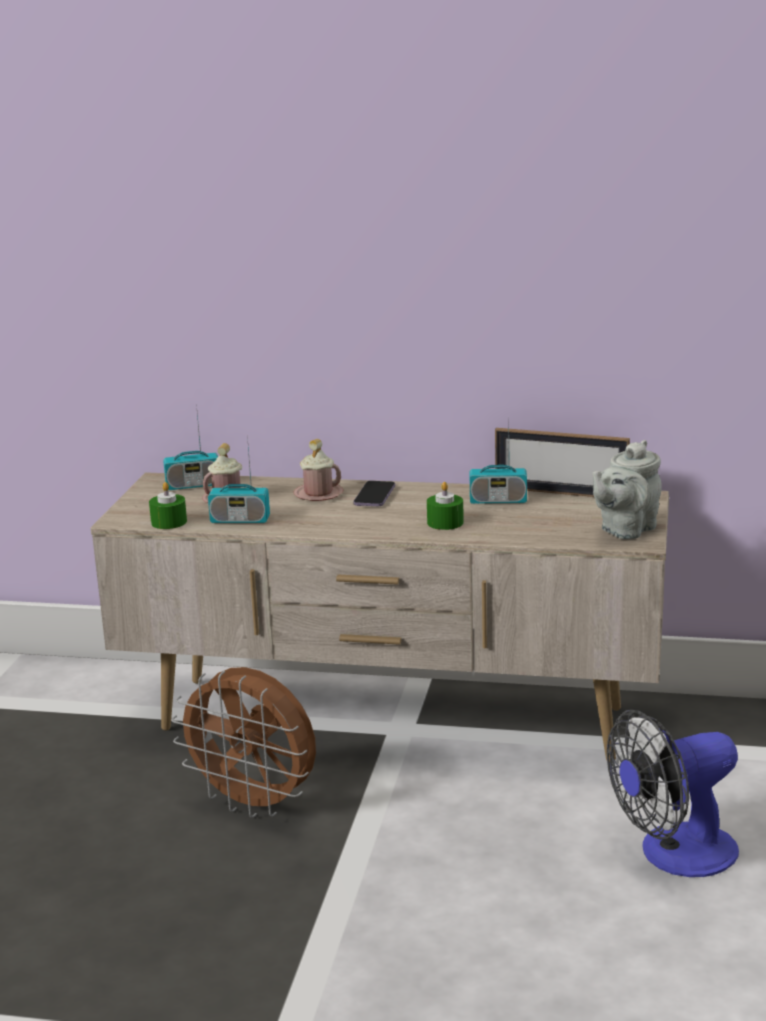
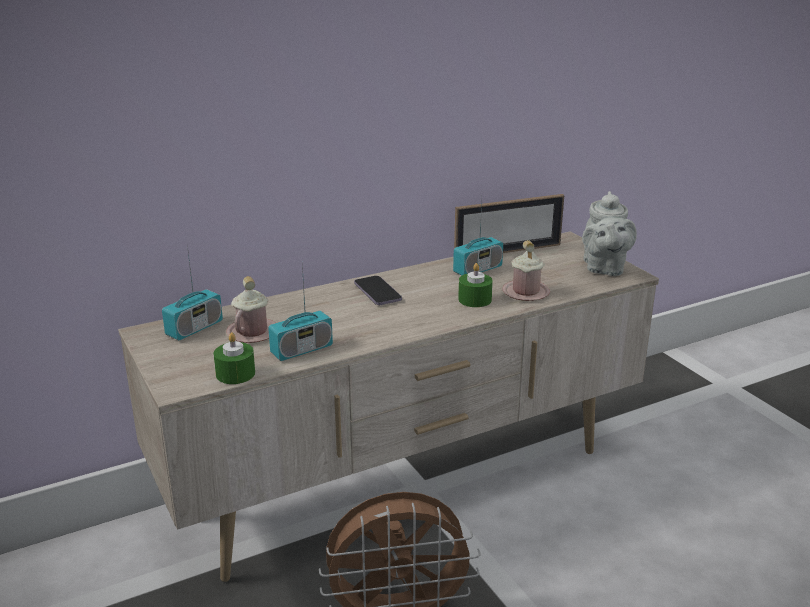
camera: 40 degrees left, 5 degrees up
pink mug [294,439,343,501] -> pink mug moved to [502,240,550,301]
fan [607,710,739,877] -> none

